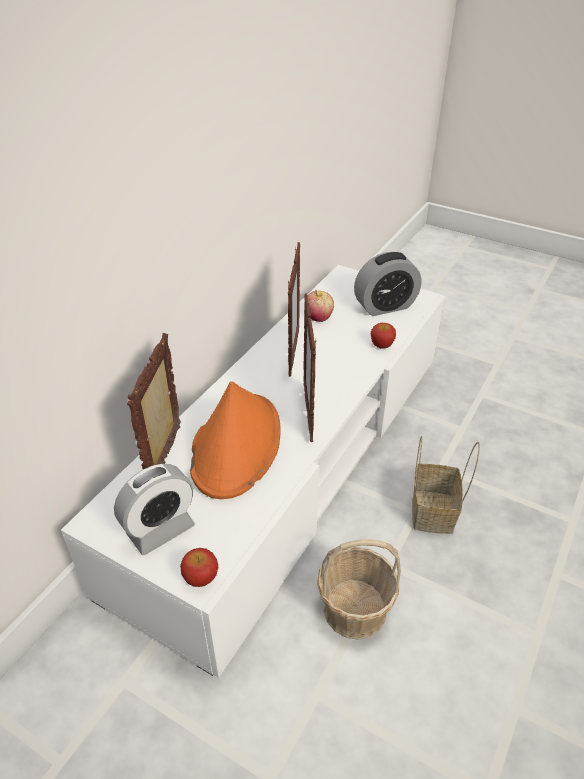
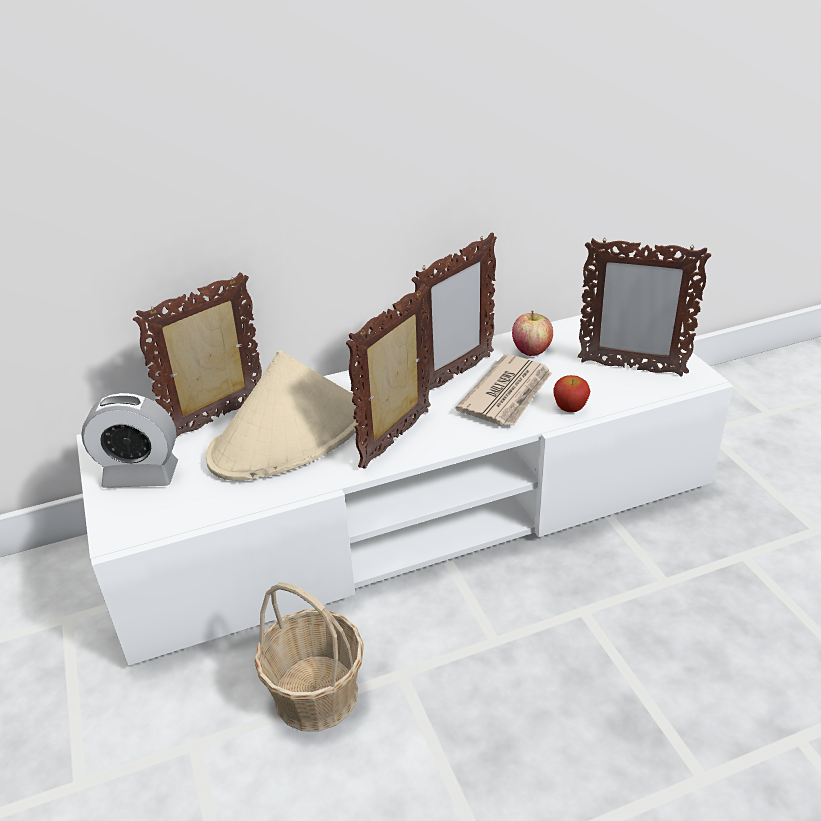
camera: 40 degrees right, 5 degrees down
apple [180,548,219,587] -> none
orange hat [190,381,281,499] -> beige hat [206,350,359,481]
alarm clock [354,252,421,316] -> picture frame [578,238,711,377]
basket [412,436,480,534] -> none
none -> newspaper [455,354,552,426]

